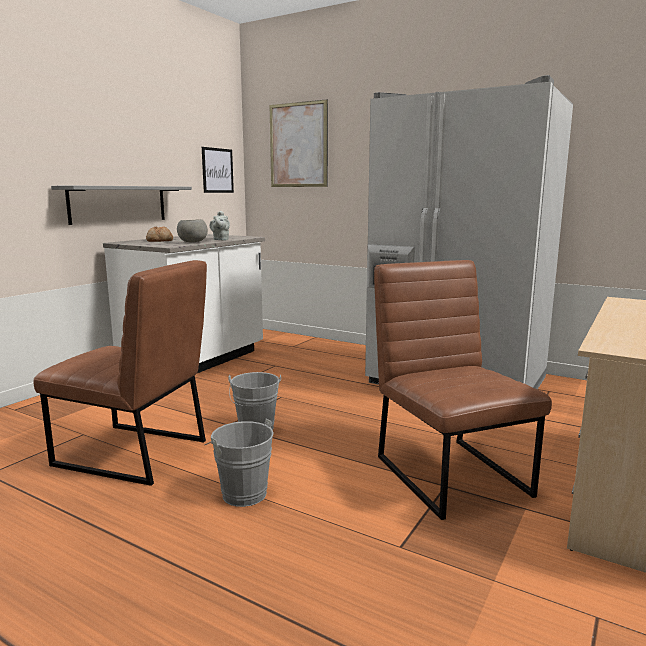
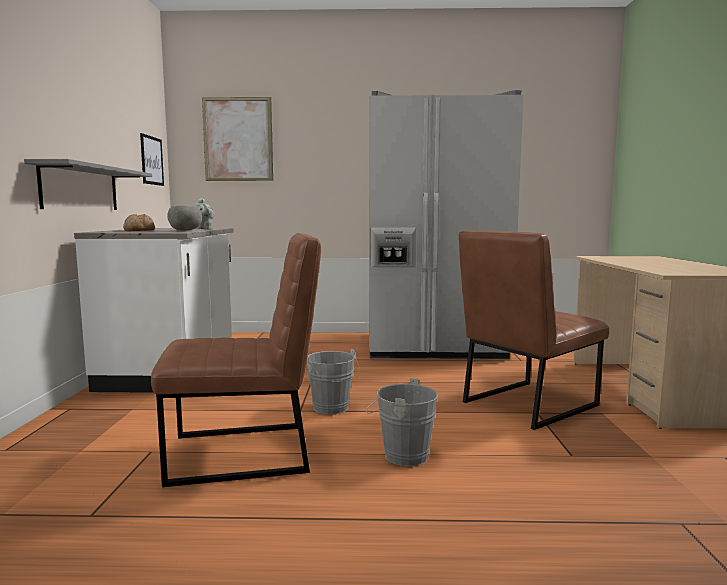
camera: 30 degrees left, 5 degrees down
brown chair [374,260,552,520] -> brown chair turned 75 degrees counterclockwise [459,230,609,430]

